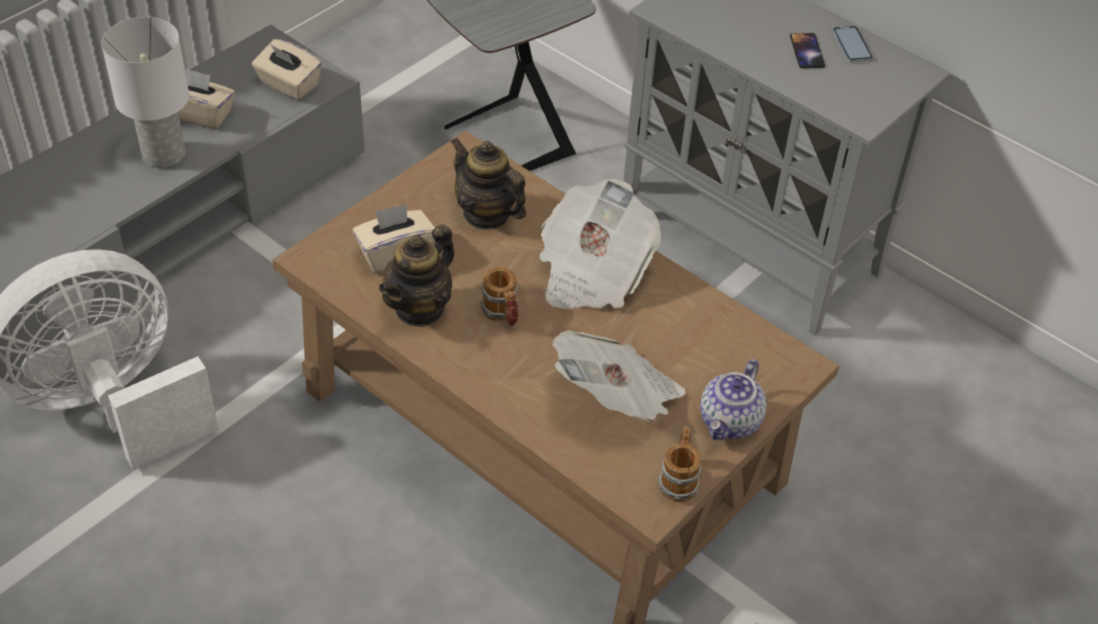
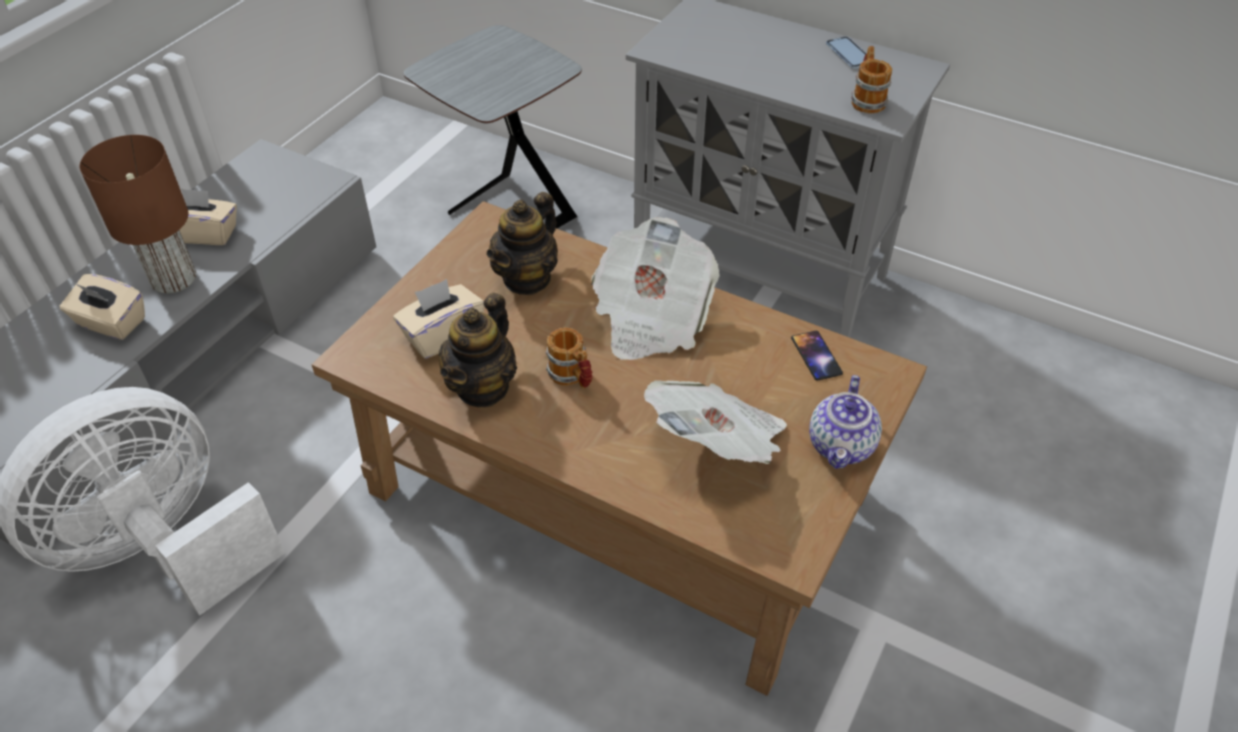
camera: 10 degrees left, 0 degrees up
white table lamp [102,17,189,168] -> brown table lamp [80,135,196,294]
beige tissue box [252,39,322,100] -> beige tissue box moved to [60,274,145,340]
teapot [451,138,526,230] -> teapot turned 90 degrees counterclockwise [486,192,558,295]
mug [659,426,701,502] -> mug moved to [851,46,892,113]
phone [790,33,825,68] -> phone moved to [791,331,843,381]

